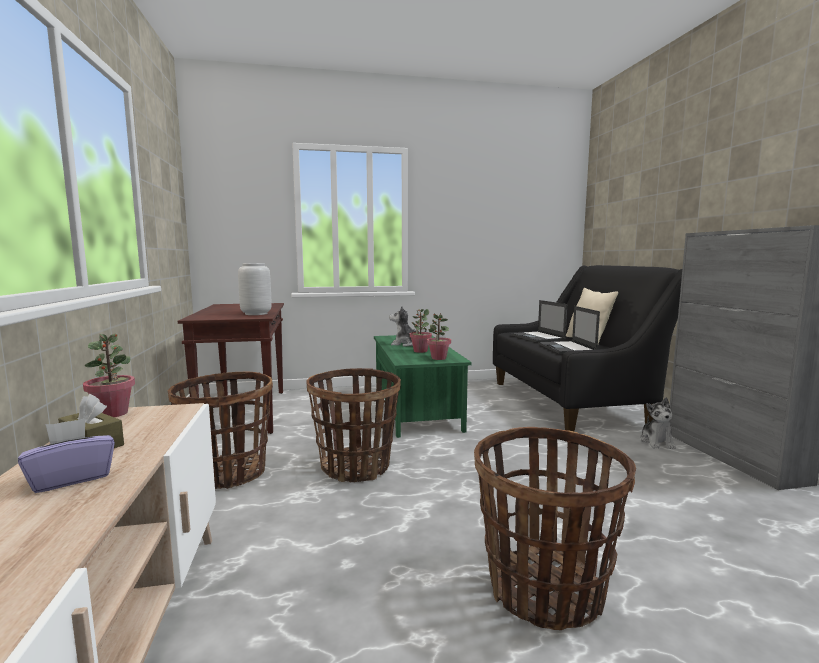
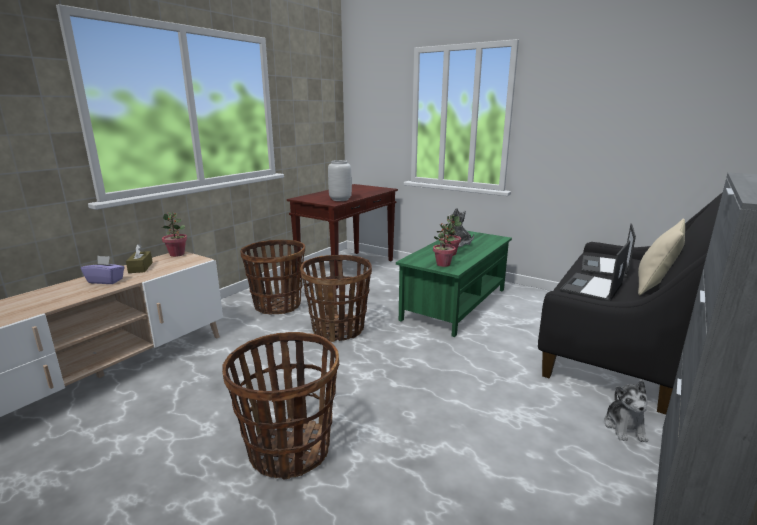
camera: 45 degrees right, 10 degrees up
plush toy [640,397,676,449] -> plush toy turned 45 degrees counterclockwise [604,381,648,442]

